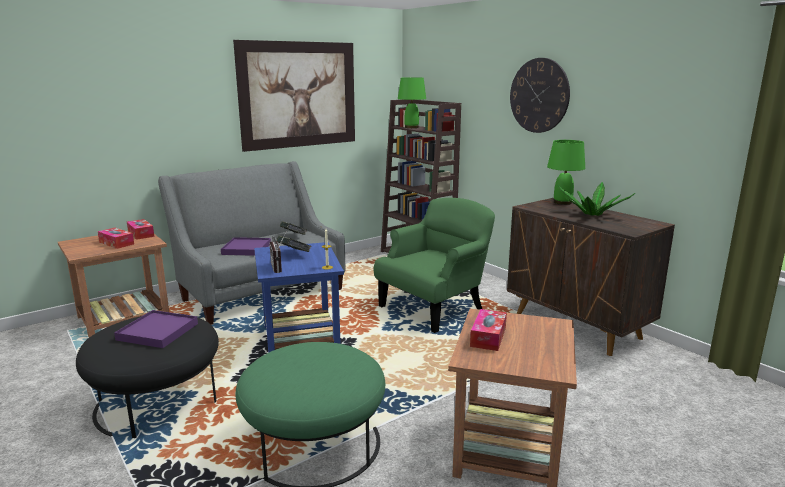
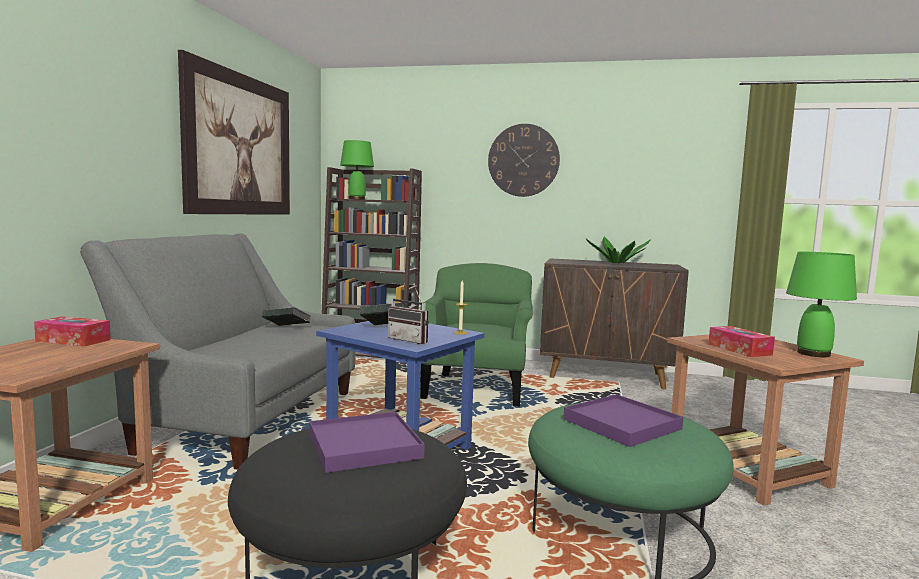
camera: 40 degrees left, 10 degrees down
tissue box [98,228,134,249] -> none
purple tray [221,237,271,256] -> purple tray moved to [563,394,684,447]
green table lamp [547,140,585,205] -> green table lamp moved to [786,252,857,357]

